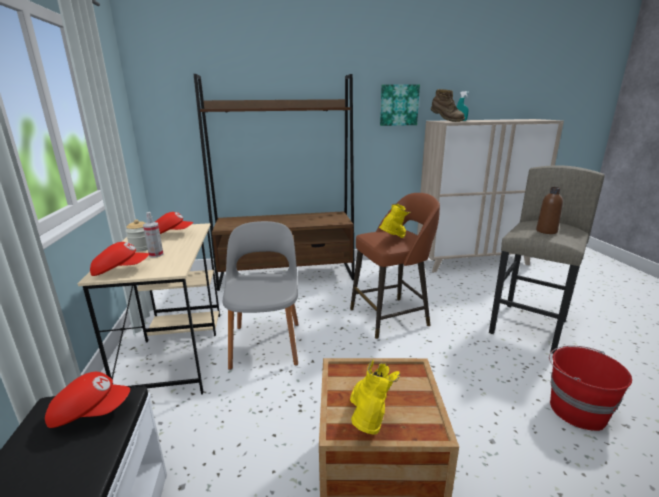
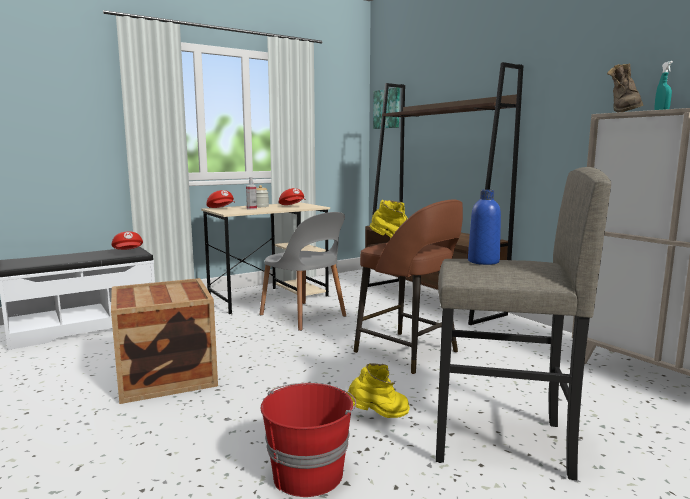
camera: 65 degrees right, 10 degrees down
grey chair [223,221,299,370] -> grey chair turned 75 degrees clockwise [259,212,346,331]
yellow boot [350,359,400,434] -> yellow boot moved to [346,363,410,418]
picture [380,84,420,126] -> picture moved to [373,87,400,129]
brown bottle [536,187,563,234] -> blue bottle [468,190,501,265]

